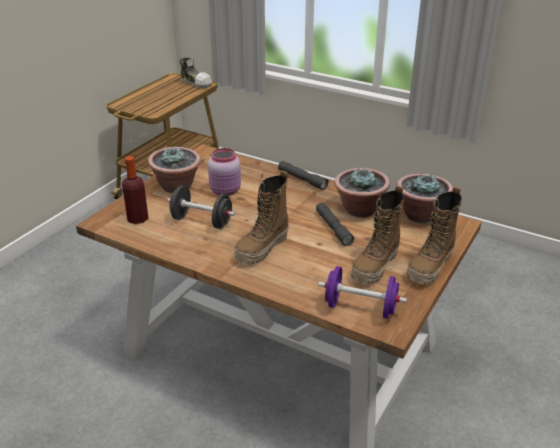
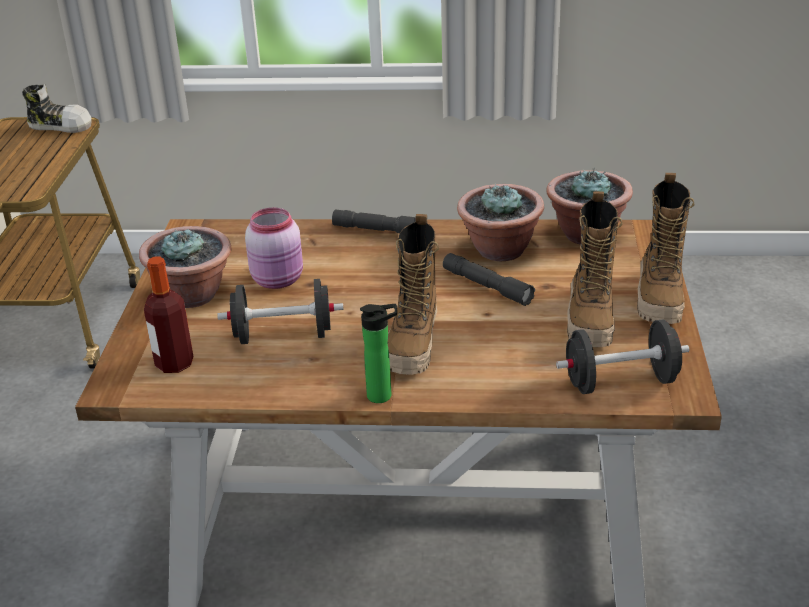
camera: 25 degrees left, 0 degrees up
purple dumbbell [318,266,407,319] -> black dumbbell [556,319,689,394]
none -> bottle [360,304,397,403]

